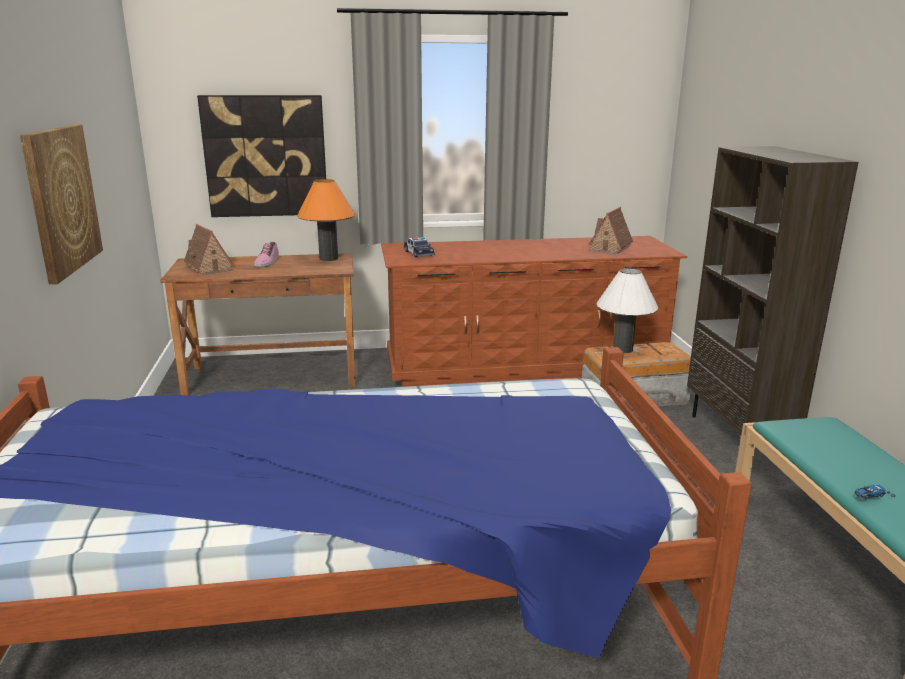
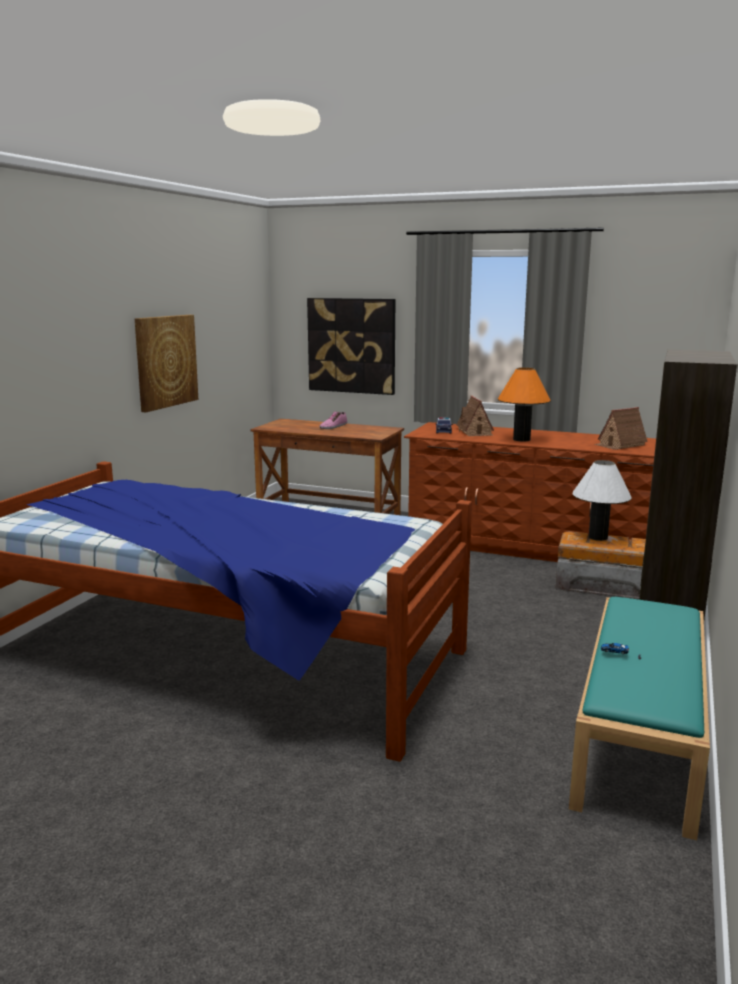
camera: 30 degrees right, 5 degrees down
toy house [184,224,234,275] -> toy house moved to [456,395,494,436]
orange table lamp [297,179,355,261] -> orange table lamp moved to [498,368,551,441]

